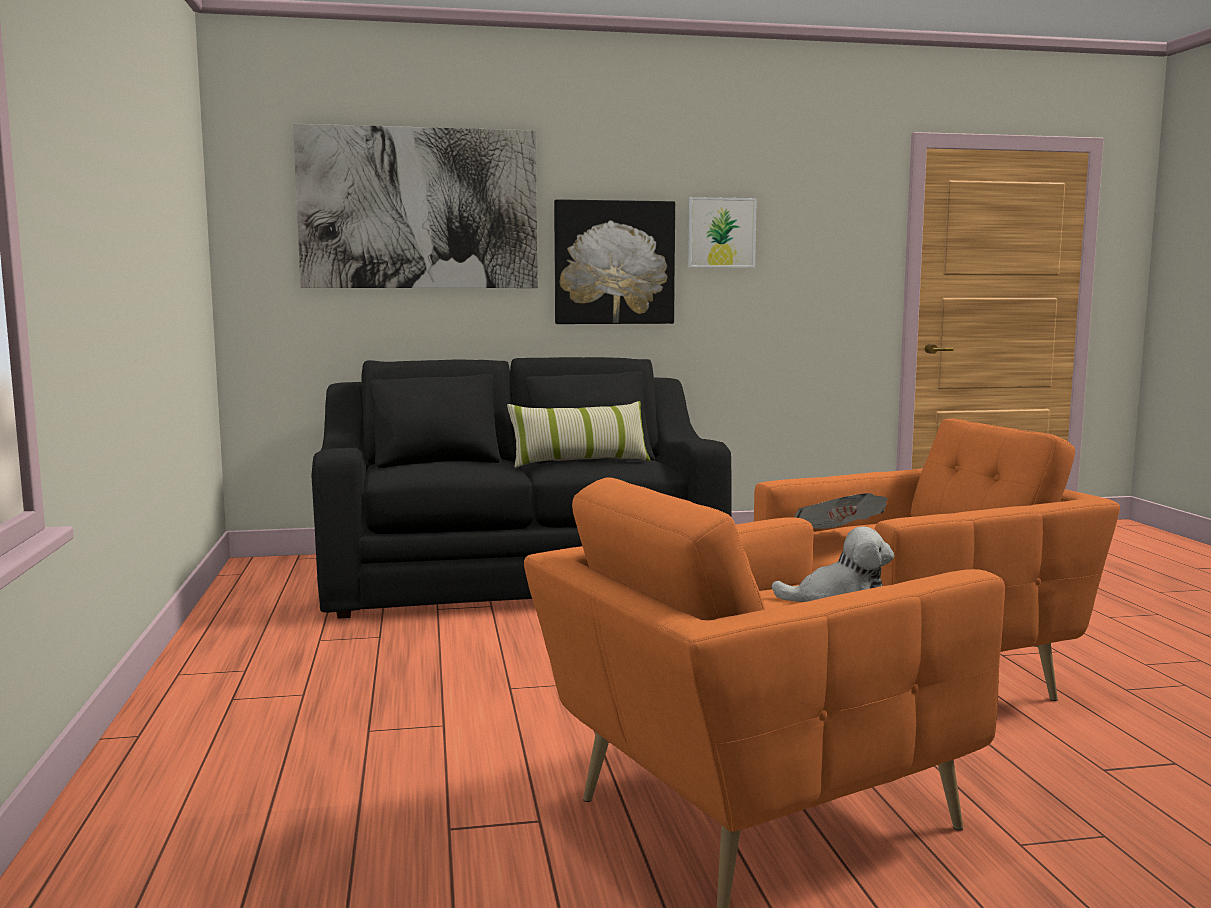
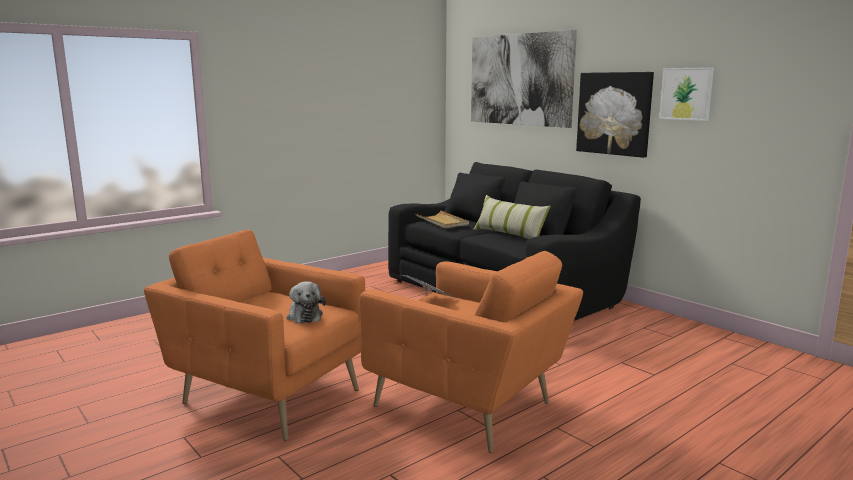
camera: 60 degrees right, 5 degrees up
none -> beige tray [415,210,469,228]

